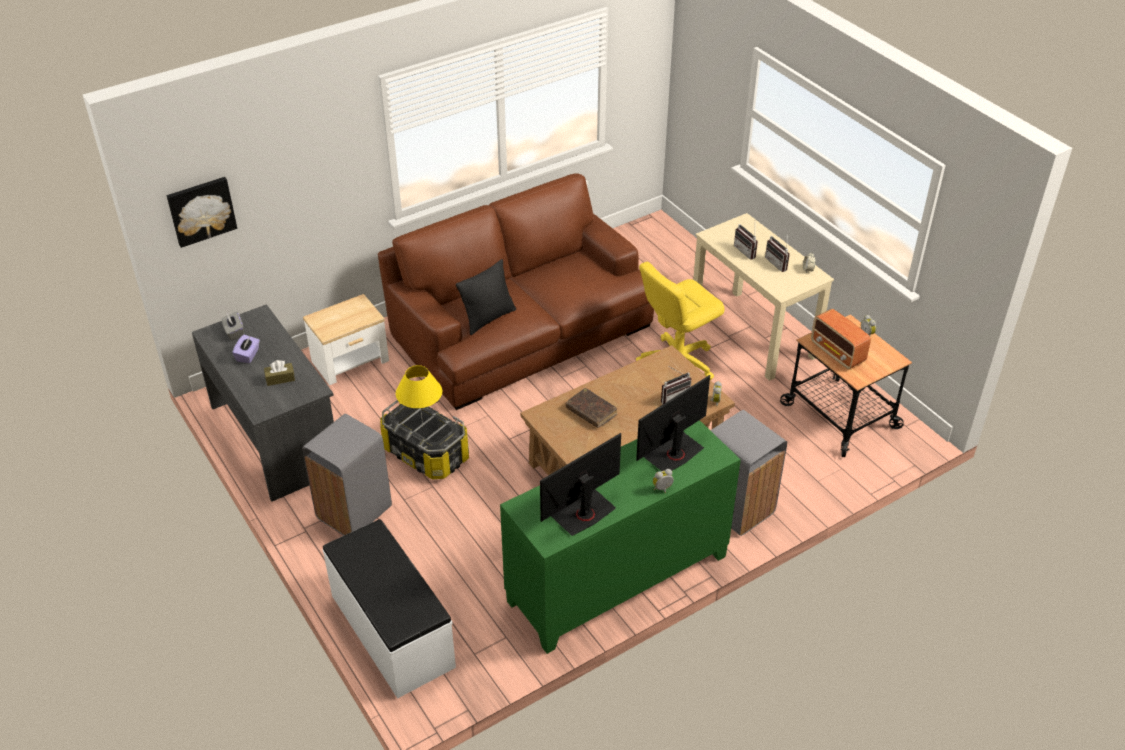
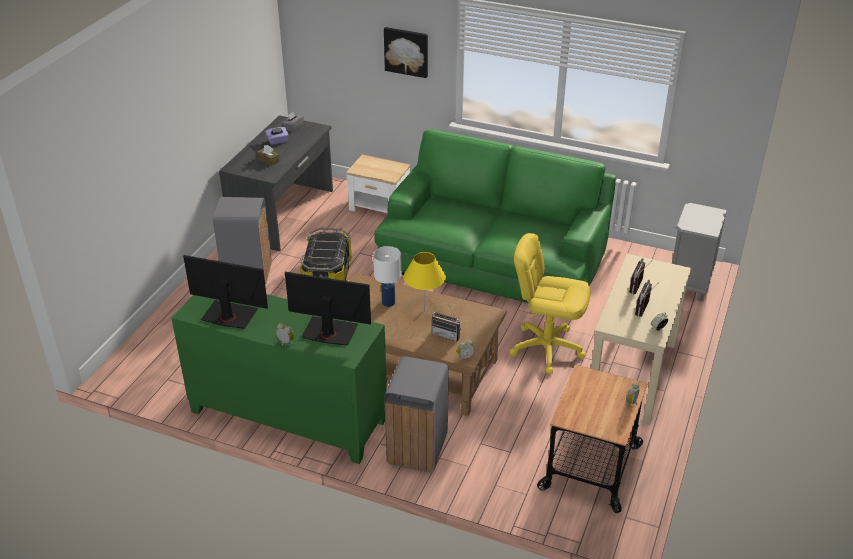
camera: 55 degrees right, 5 degrees down
picture [167,177,237,248] -> picture moved to [384,27,428,78]
white bench [323,519,456,699] -> none
brown sofa [378,173,654,410] -> green sofa [375,129,616,303]
yellow table lamp [396,365,442,427] -> yellow table lamp moved to [403,252,446,312]
black pillow [456,259,516,335] -> none
brown book [565,388,617,428] -> white table lamp [373,246,402,307]
radio [811,309,871,369] -> none
none -> grey nightstand [672,203,727,301]

